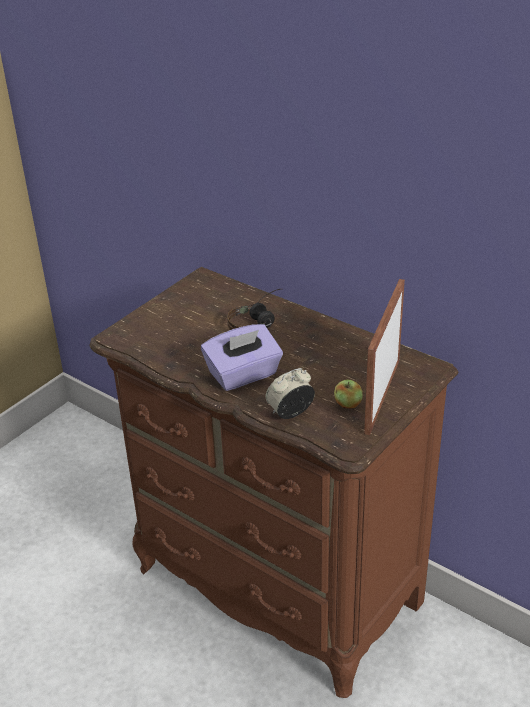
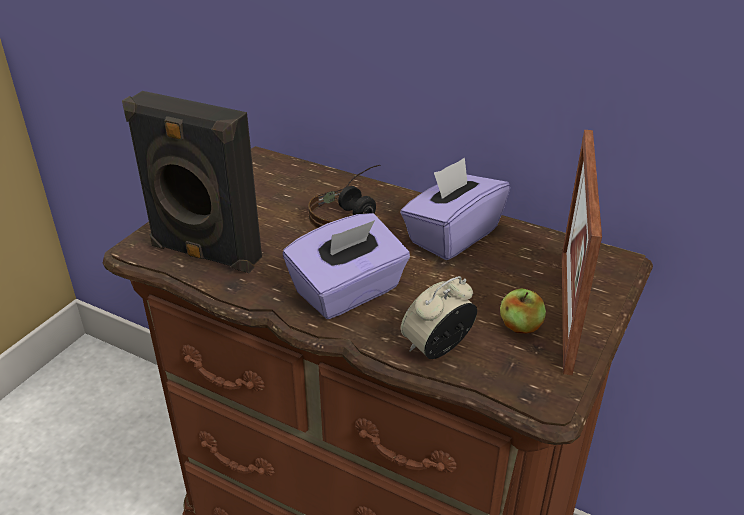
camera: 10 degrees left, 0 degrees up
none -> black speaker [122,91,262,273]
none -> purple tissue box [400,157,510,260]

